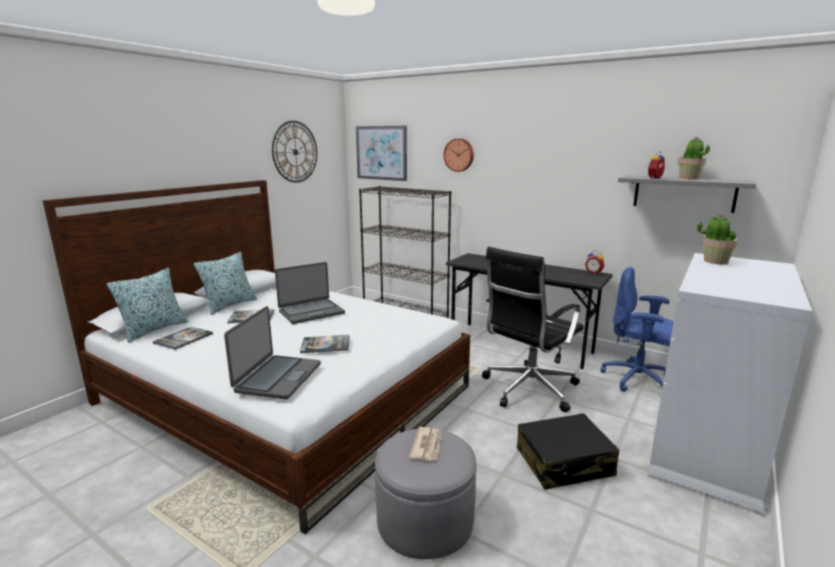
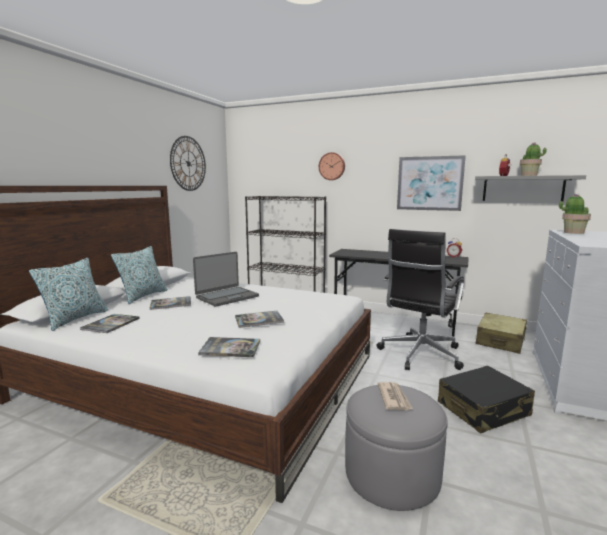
camera: 10 degrees left, 5 degrees down
laptop [224,306,321,400] -> book [198,337,260,357]
picture [356,126,407,181] -> picture moved to [397,155,466,211]
blue office chair [601,267,674,392] -> beige suitcase [476,313,527,354]

